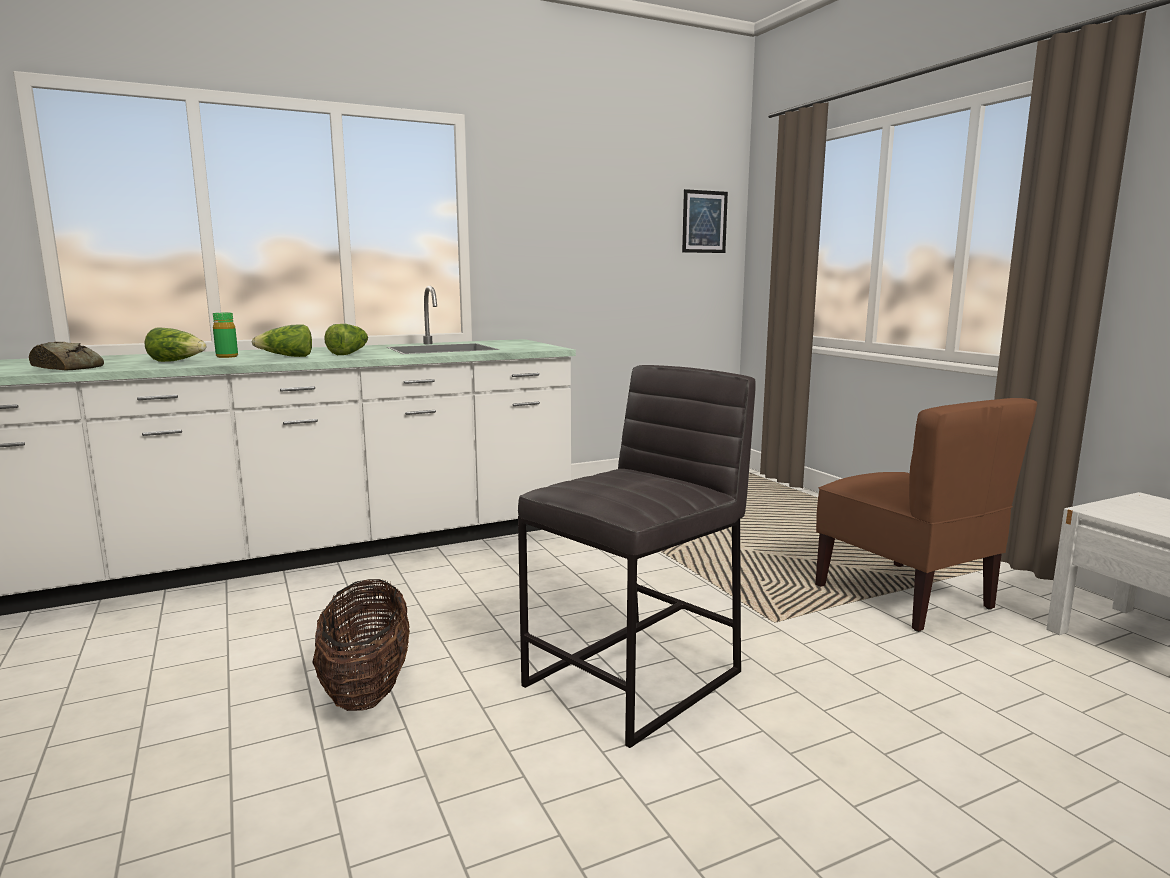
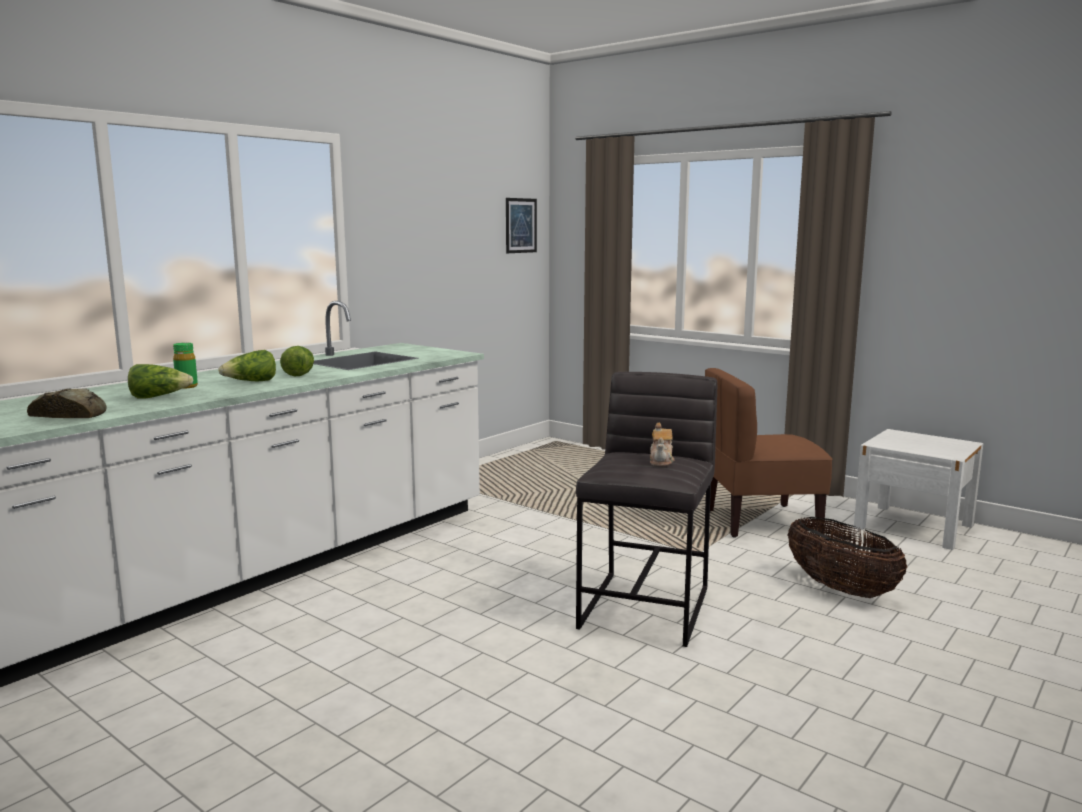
camera: 25 degrees left, 0 degrees up
basket [312,579,410,711] -> basket moved to [787,517,907,598]
brown chair [815,398,1037,632] -> brown chair turned 135 degrees clockwise [705,368,833,538]
none -> teapot [650,423,674,466]

